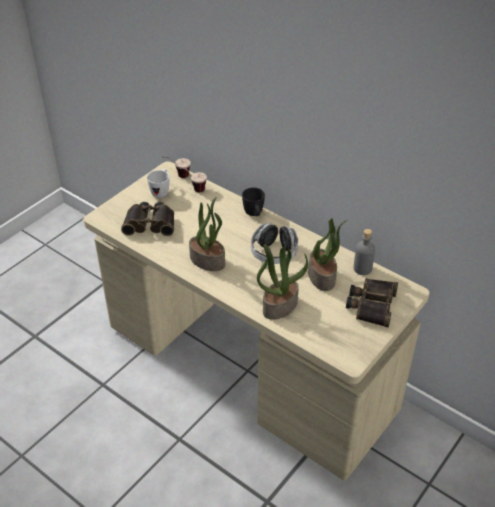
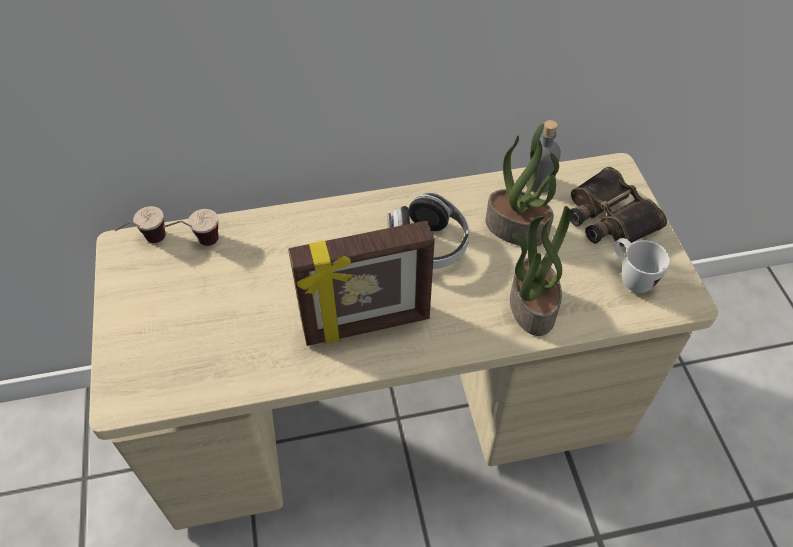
camera: 50 degrees left, 10 degrees up
binoculars [121,202,174,236] -> none
white mug [147,169,169,198] -> white mug moved to [614,238,670,293]
potted plant [189,197,225,271] -> picture frame [288,220,435,346]
black mug [242,187,265,216] -> none

